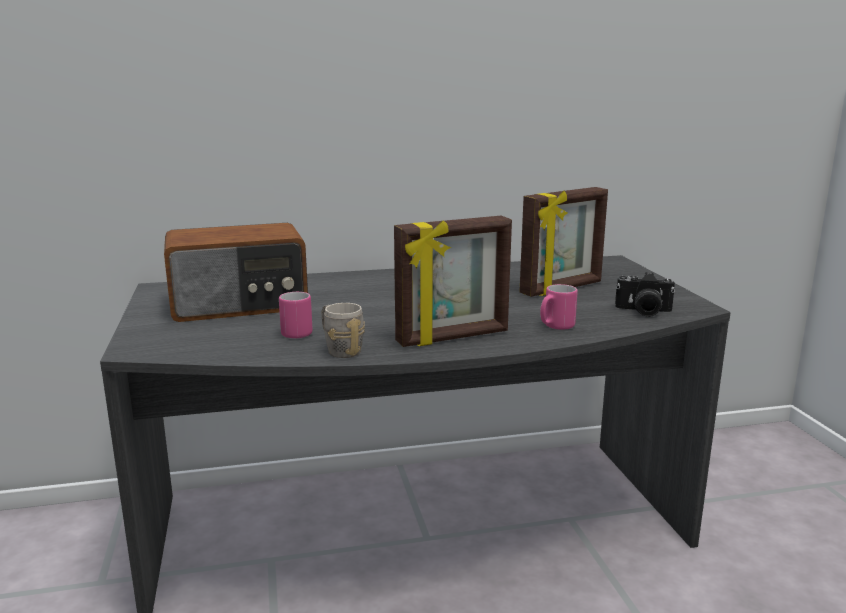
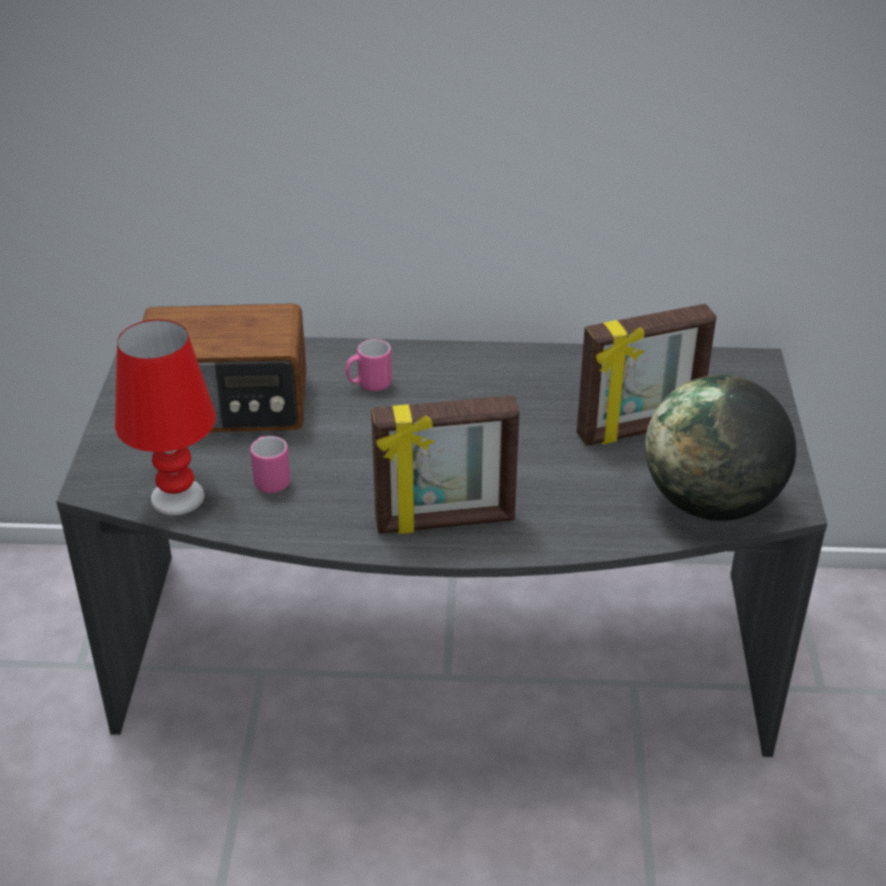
camera: 15 degrees right, 20 degrees up
grey mug [322,303,365,358] -> none
pink mug [540,284,578,330] -> pink mug moved to [346,339,392,391]
camera [615,272,675,317] -> globe [645,375,796,521]
none -> red table lamp [115,319,216,515]

